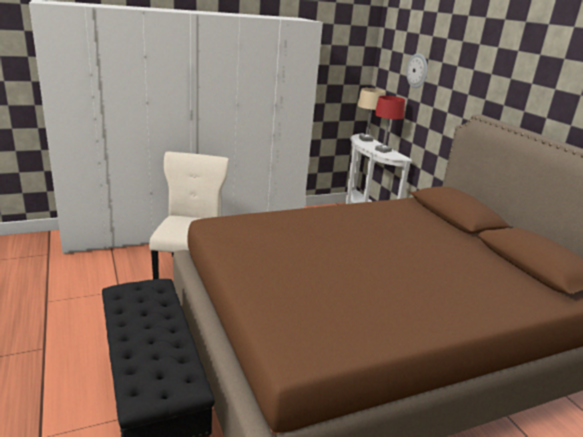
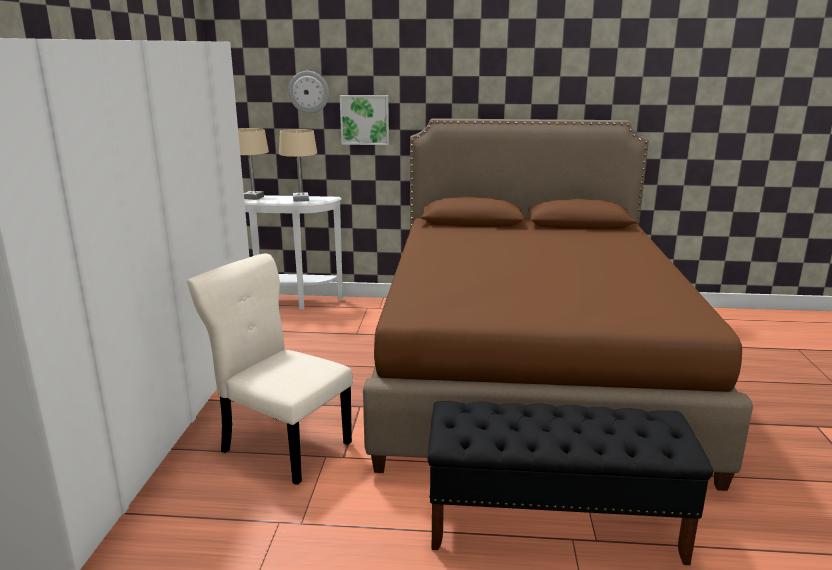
camera: 60 degrees left, 5 degrees down
red table lamp [374,96,405,153] -> beige table lamp [279,129,317,202]
none -> picture [340,95,389,145]

